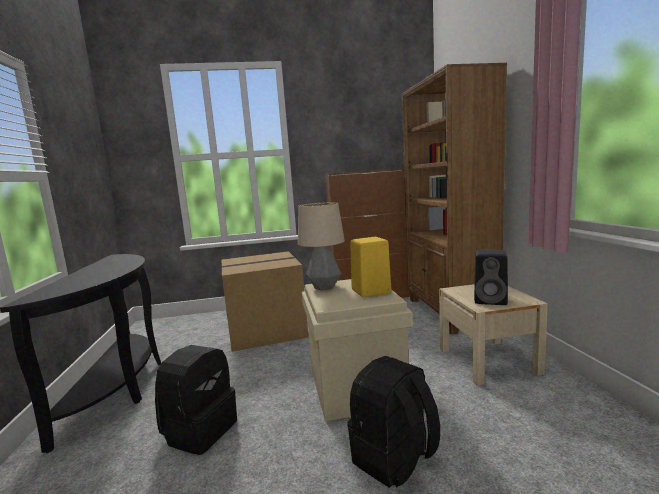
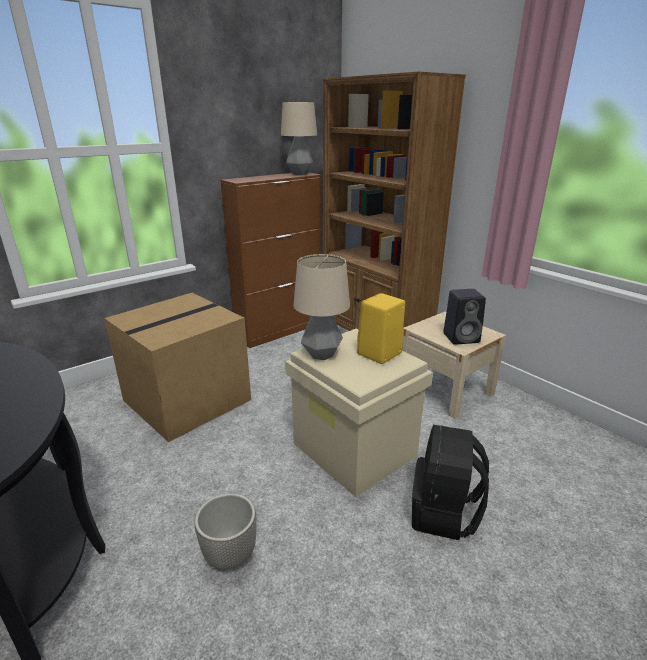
camera: 30 degrees left, 15 degrees up
black backpack [155,345,237,455] -> planter [194,493,256,569]
none -> table lamp [281,102,317,175]

